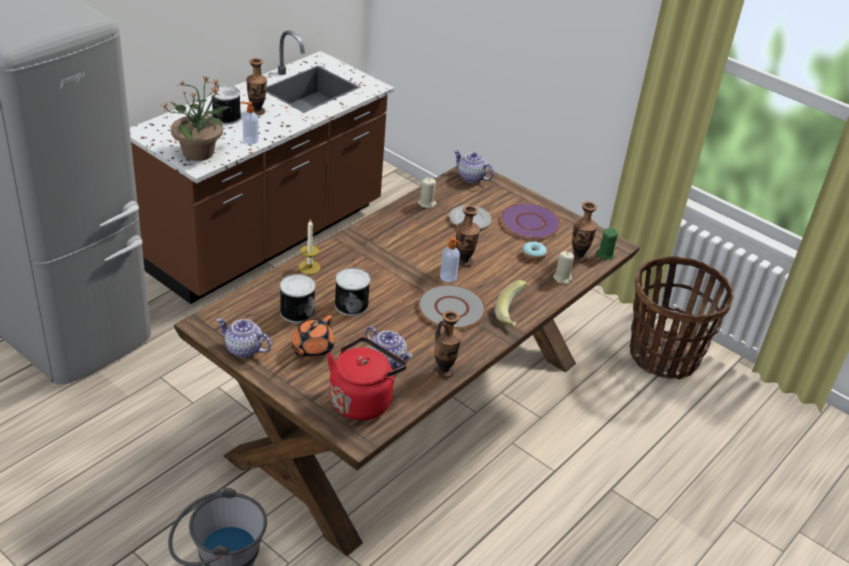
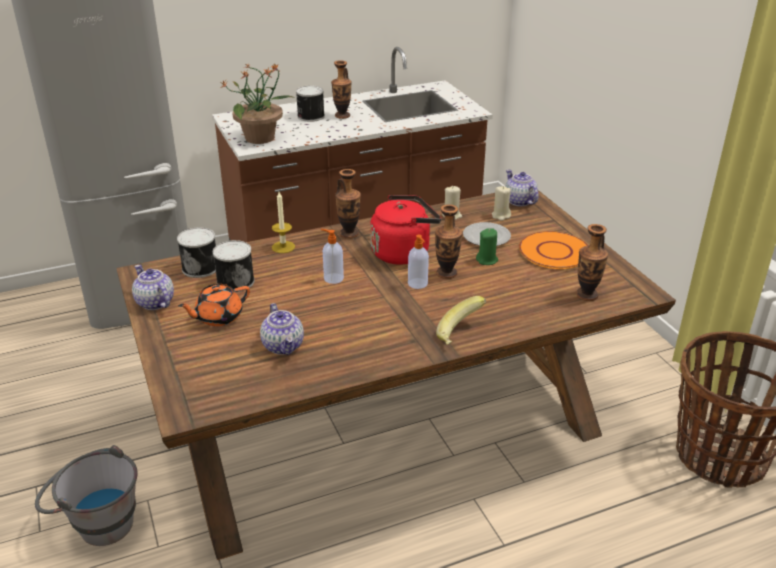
camera: 30 degrees right, 5 degrees down
soap dispenser [241,102,259,144] -> soap dispenser moved to [321,229,344,284]
red kettle [327,337,407,420] -> red kettle moved to [370,195,441,265]
can [335,268,370,316] -> can moved to [177,227,216,278]
grey plate [418,285,486,329] -> none
vase [433,311,462,378] -> vase moved to [335,169,361,239]
purple plate [501,203,561,239] -> orange plate [519,231,588,269]
donut [522,242,547,261] -> none
beige candle [553,251,574,284] -> beige candle moved to [492,186,511,221]
green candle [596,228,618,260] -> green candle moved to [476,228,498,265]

